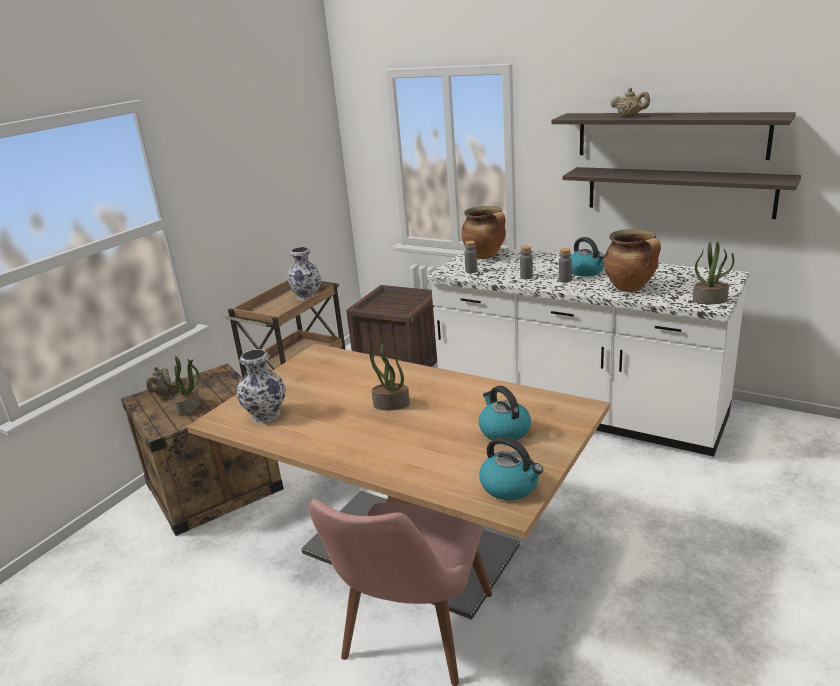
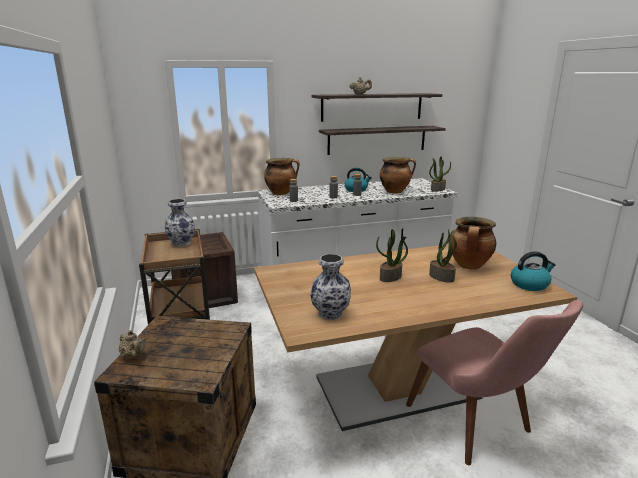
camera: 50 degrees left, 5 degrees down
potted plant [161,356,200,416] -> potted plant moved to [429,230,457,282]
kettle [478,386,531,441] -> cooking pot [450,217,496,270]

